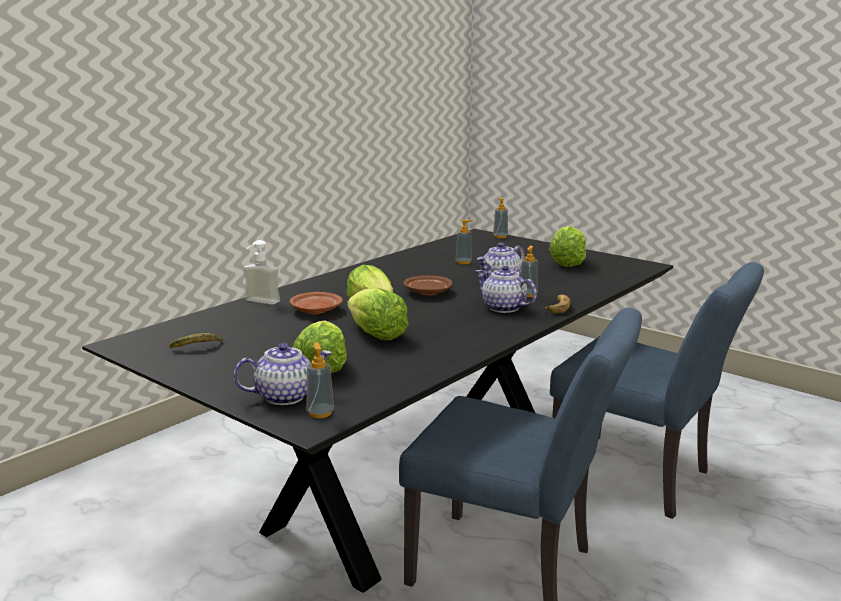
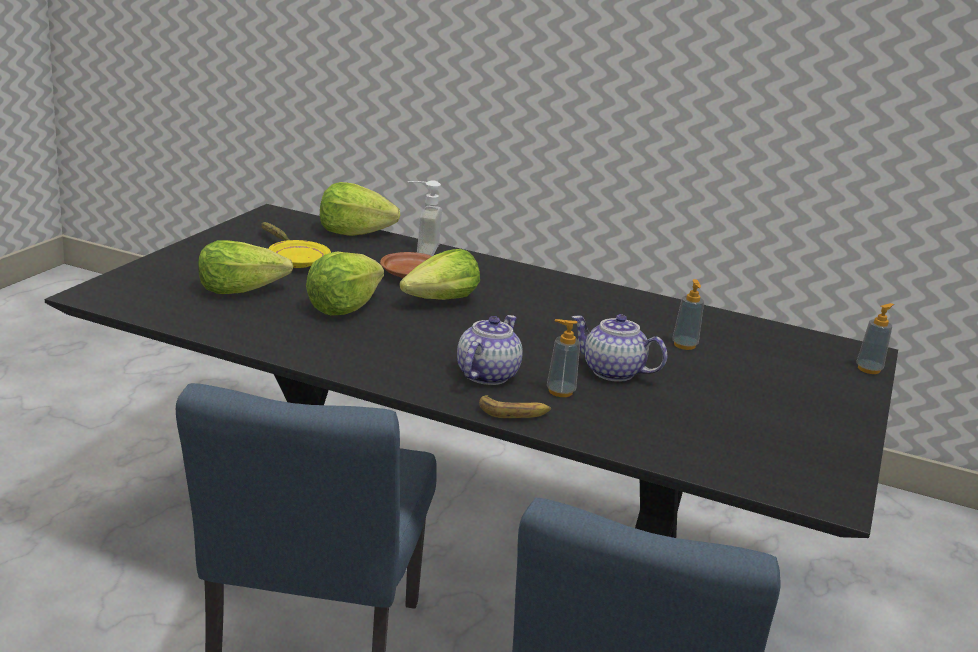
camera: 70 degrees right, 5 degrees up
teapot [234,343,332,405] -> none
soap dispenser [307,342,334,418] -> none
brown plate [403,275,452,296] -> none
lettuce [549,226,586,267] -> lettuce moved to [319,182,400,236]
none -> yellow plate [269,240,331,268]

